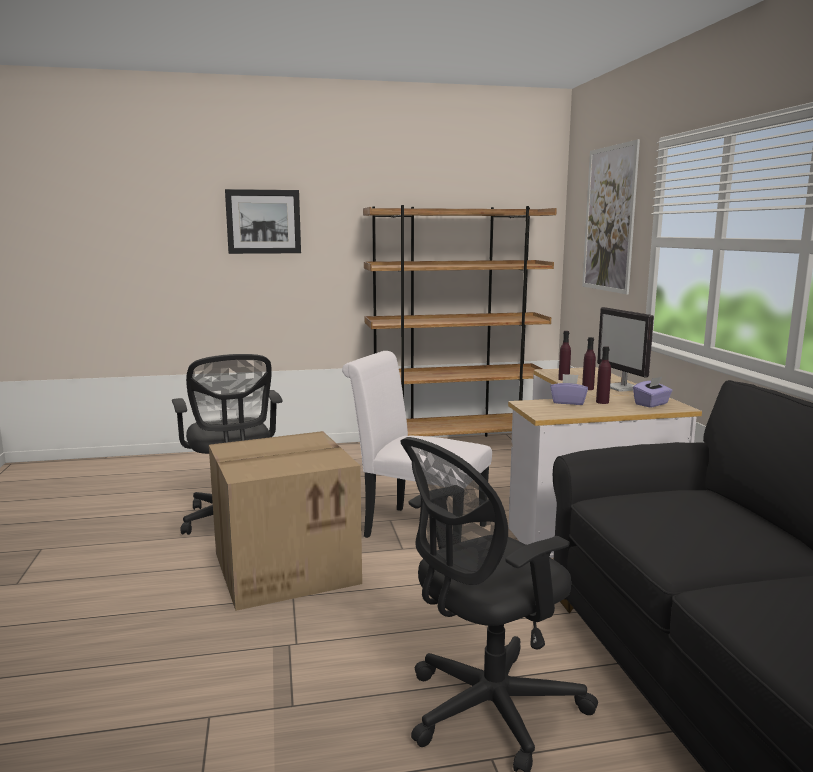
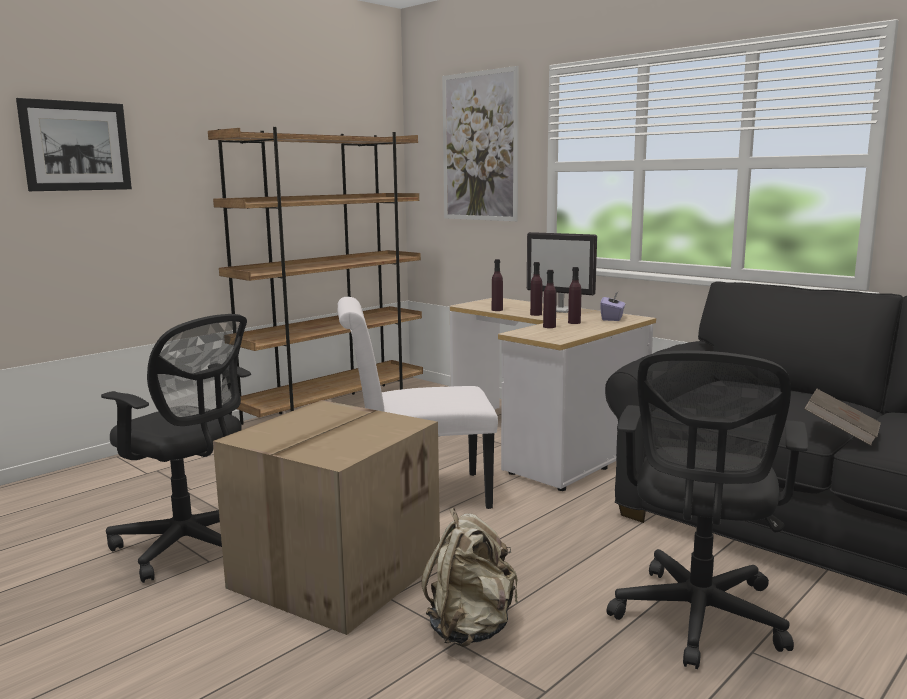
camera: 35 degrees left, 0 degrees up
purple tissue box [550,374,588,405] -> purple bottle [543,270,556,328]
none -> beige backpack [421,508,518,647]
none -> brown book [804,389,881,446]

